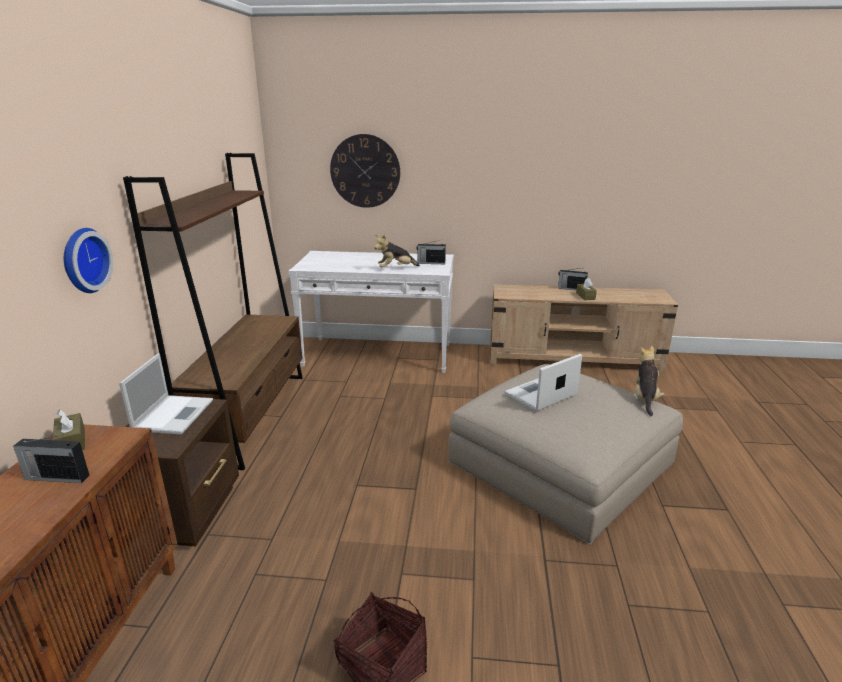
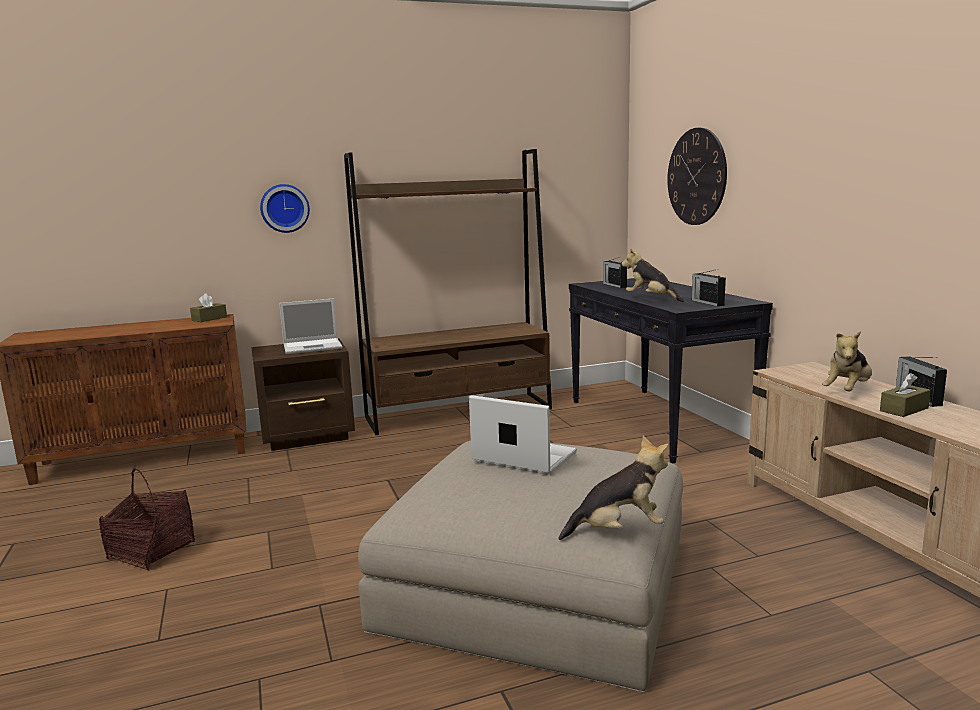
camera: 65 degrees right, 10 degrees down
radio [13,435,89,483] -> radio moved to [603,257,627,288]
white console table [288,251,454,373] -> black console table [569,278,773,464]
none -> plush toy [822,331,872,391]

